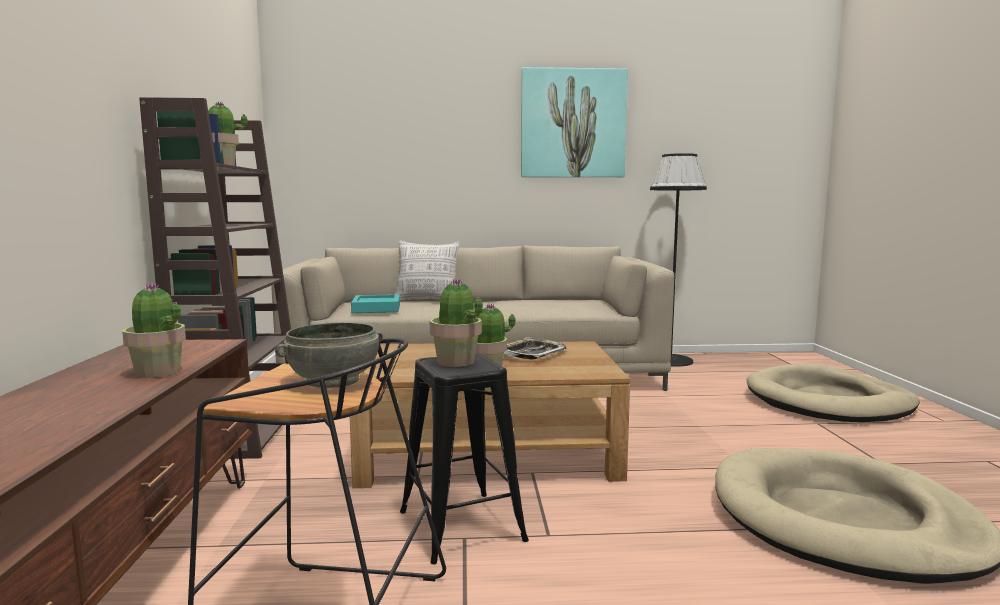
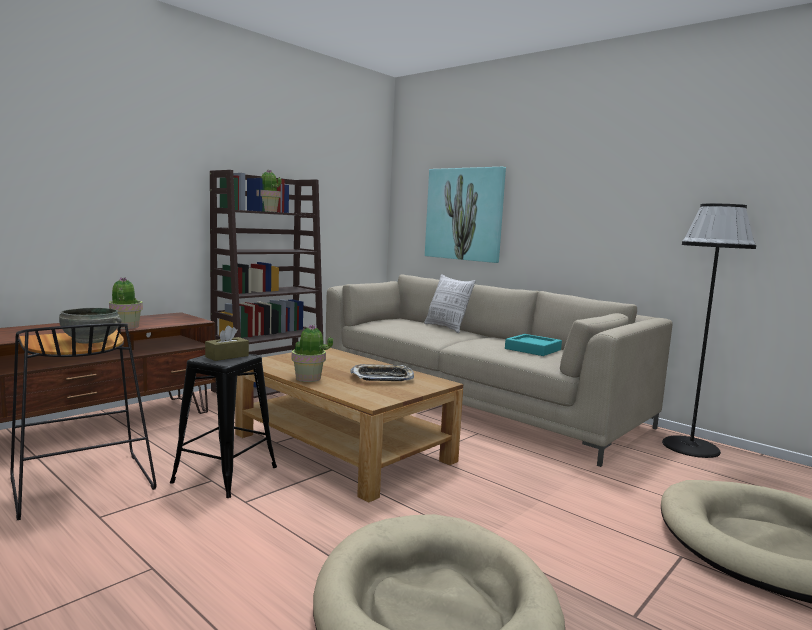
camera: 45 degrees right, 0 degrees up
turquoise tray [351,294,400,313] -> turquoise tray moved to [505,334,562,356]
potted plant [430,279,483,367] -> brown tissue box [205,325,249,361]
picture [521,67,628,177] -> picture moved to [425,167,506,263]

